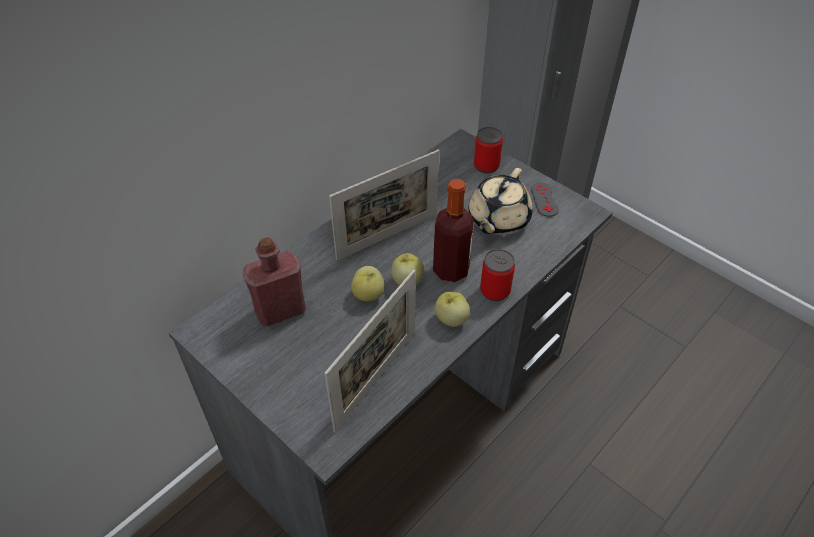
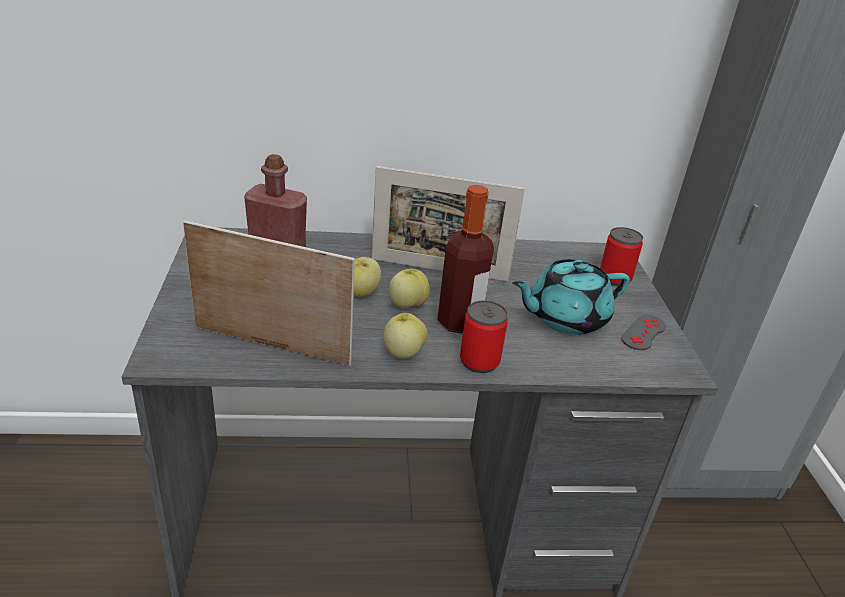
camera: 40 degrees right, 15 degrees down
picture frame [325,270,416,432] -> picture frame turned 150 degrees counterclockwise [183,220,355,366]
beige teapot [468,168,533,235] -> turquoise teapot [512,259,630,335]

